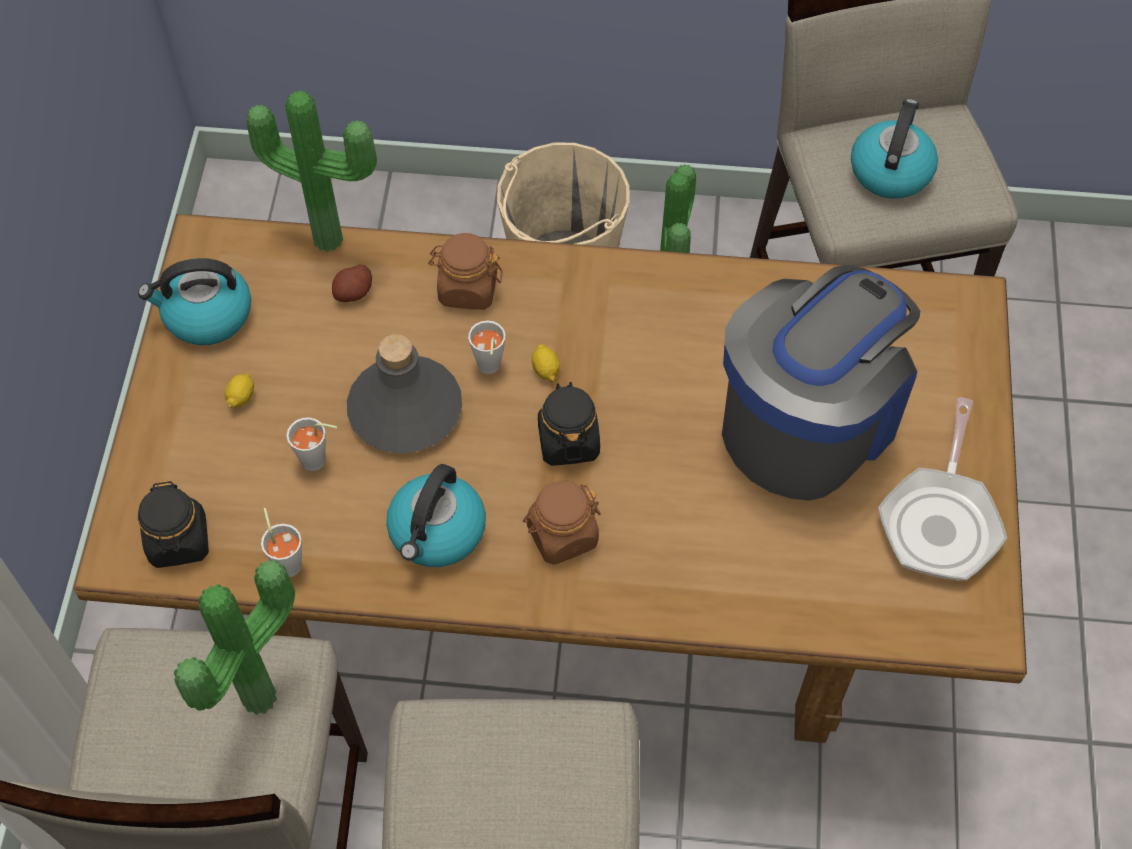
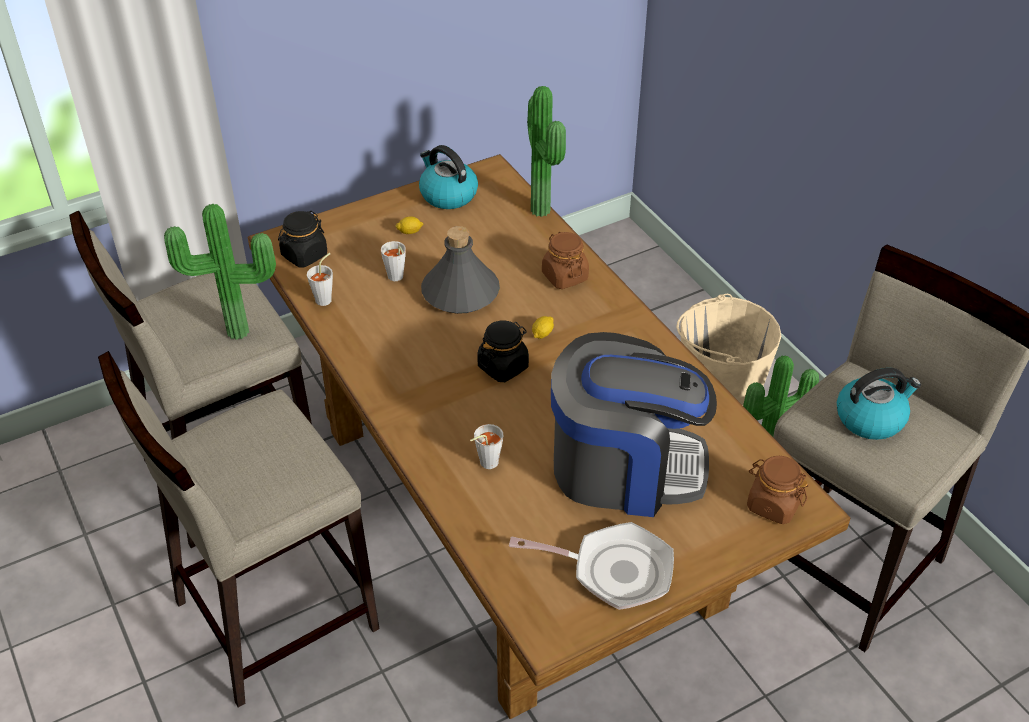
camera: 55 degrees right, 15 degrees down
potato [332,264,372,302] -> none
kettle [386,464,486,567] -> none
grey cup [468,321,505,374] -> grey cup moved to [470,424,503,469]
brown jar [523,481,601,565] -> brown jar moved to [747,456,809,524]
frying pan [878,397,1007,581] -> frying pan turned 150 degrees counterclockwise [509,522,674,610]

